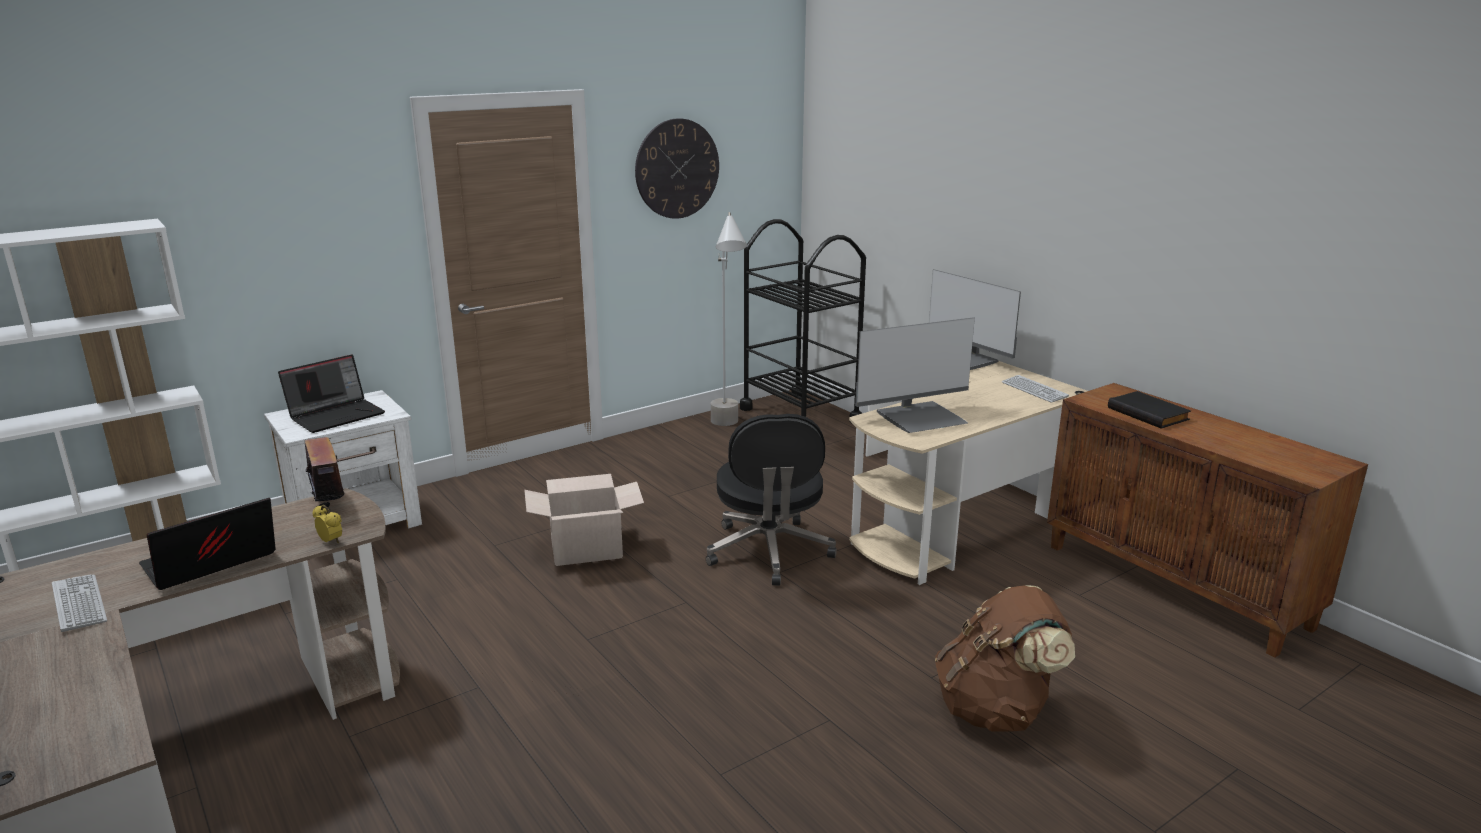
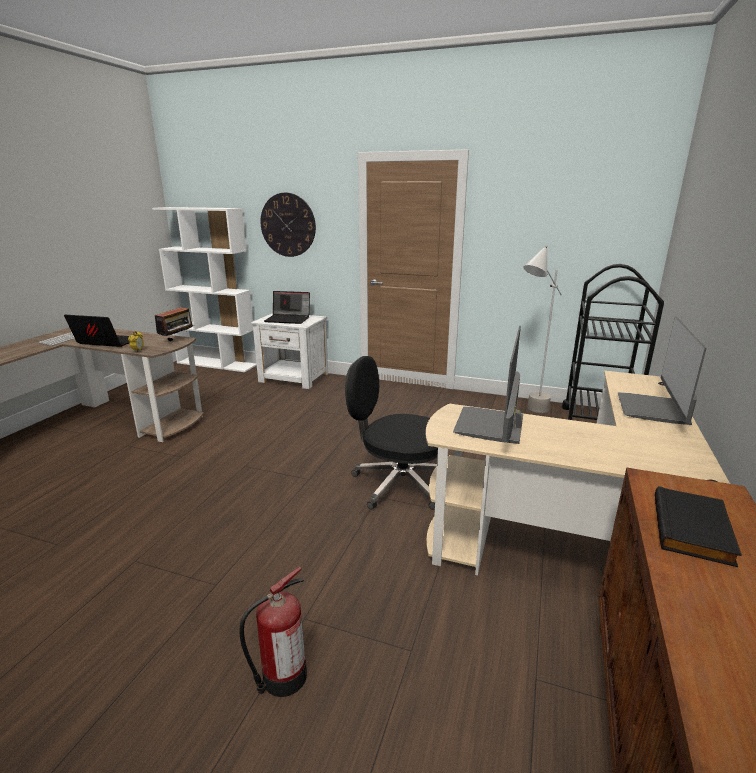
camera: 55 degrees right, 0 degrees up
cardboard box [524,474,644,566] -> none
wall clock [635,118,719,219] -> wall clock moved to [260,193,316,257]
black office chair [706,414,837,586] -> black office chair turned 60 degrees clockwise [345,356,438,510]
monitor [855,317,975,433] -> monitor turned 75 degrees clockwise [453,326,523,444]
brown backpack [935,585,1075,732] -> fire extinguisher [239,567,307,697]
keyboard [1002,375,1069,403] -> none

